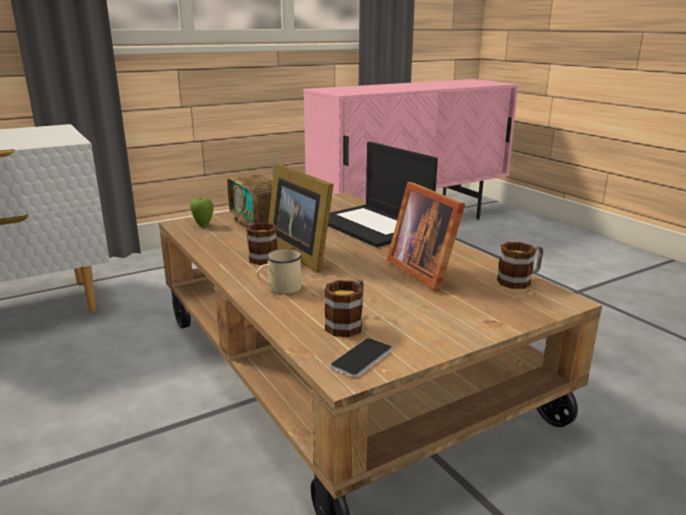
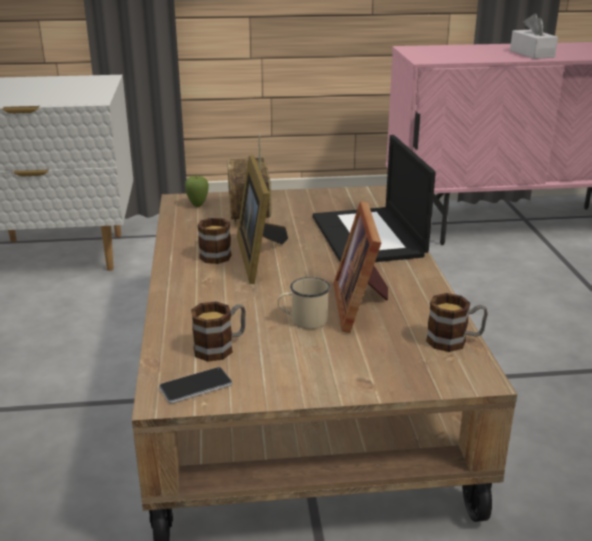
camera: 25 degrees right, 5 degrees up
beige mug [257,249,302,294] -> beige mug moved to [277,277,330,329]
none -> white tissue box [510,14,558,59]

